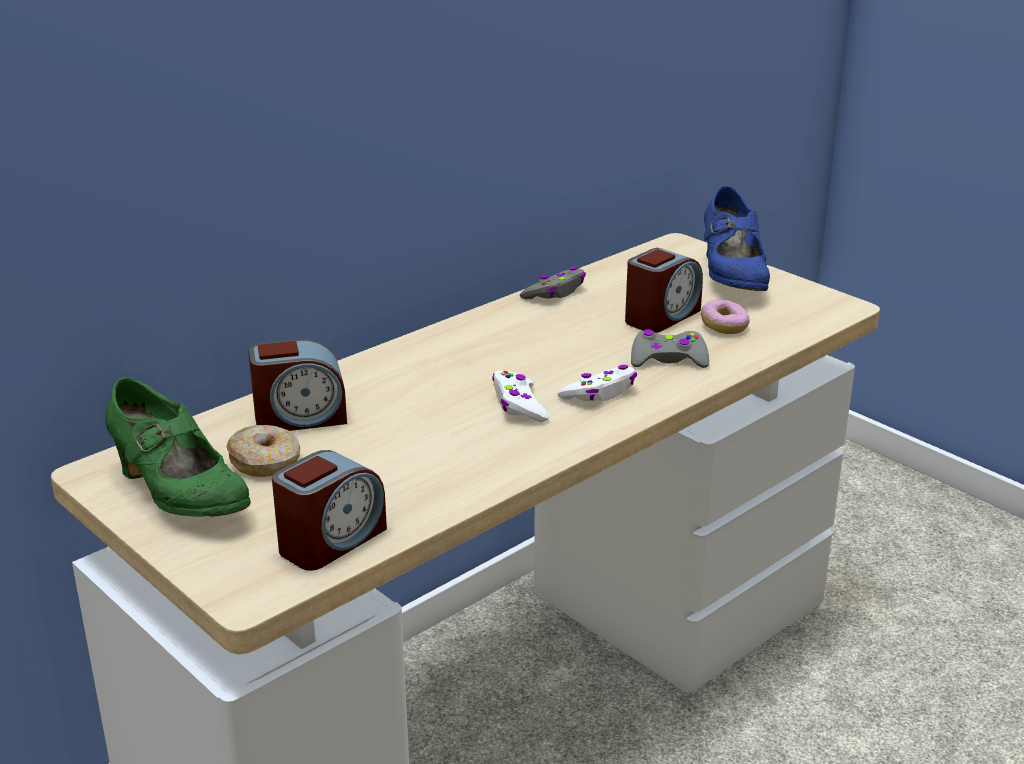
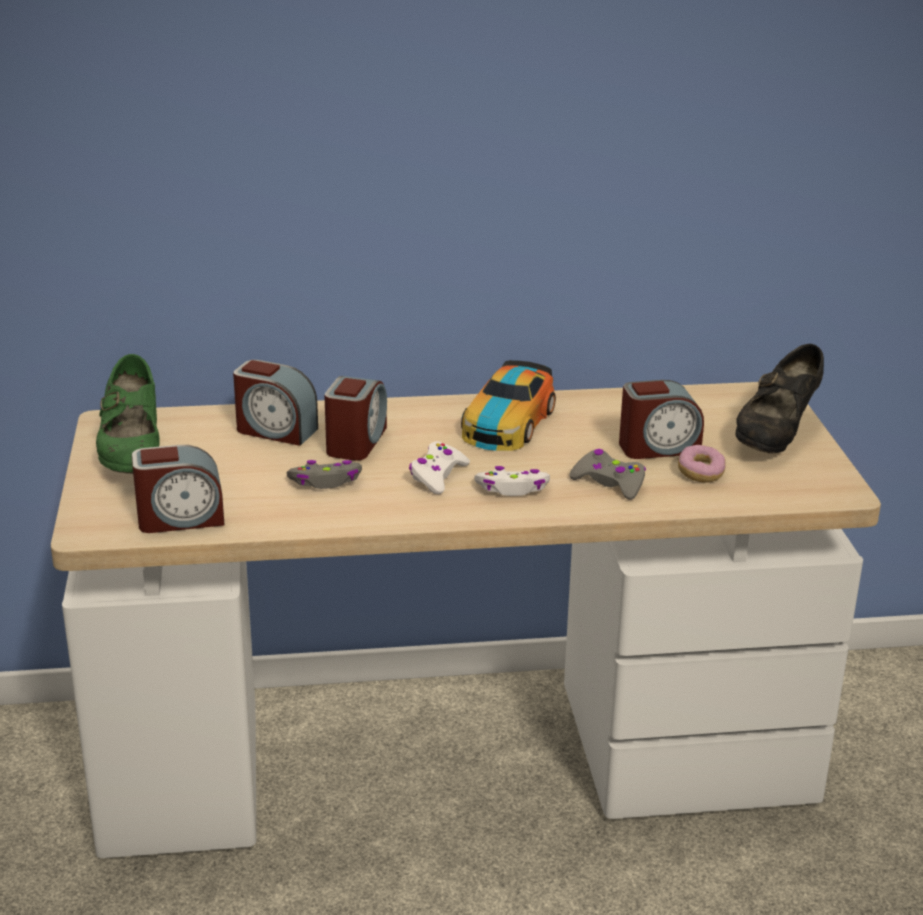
camera: 35 degrees right, 0 degrees up
donut [227,425,300,477] -> none
grey game controller [520,266,586,299] -> grey game controller moved to [287,460,362,489]
blue shoe [704,186,770,291] -> black shoe [735,344,824,454]
none -> alarm clock [324,376,387,461]
none -> toy car [461,360,556,451]

